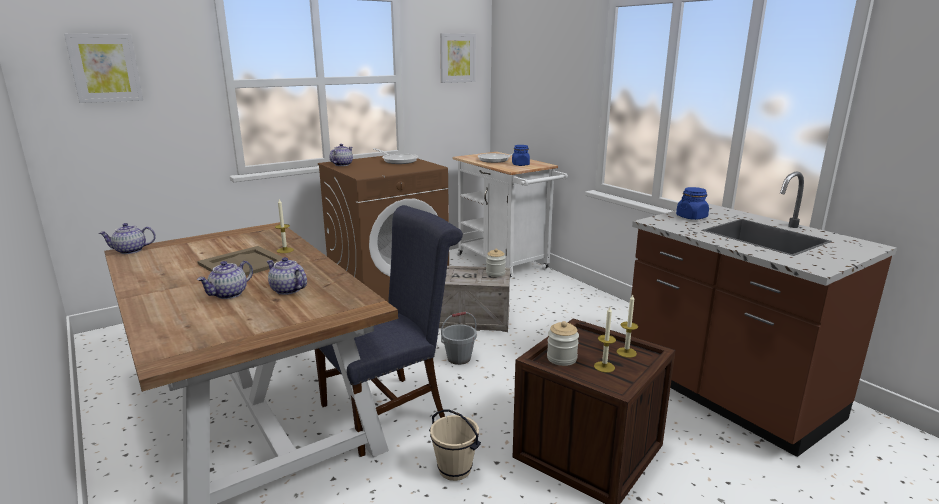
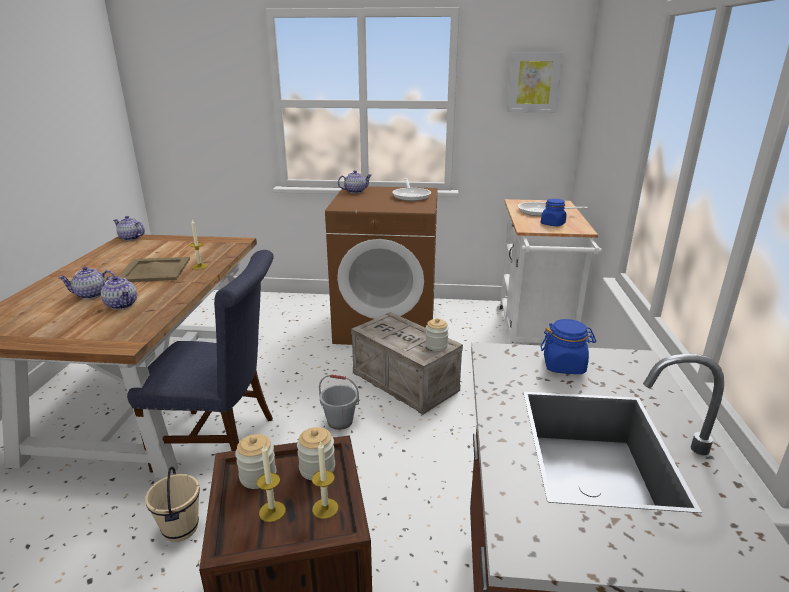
camera: 40 degrees right, 5 degrees up
picture [64,34,143,103] -> none
teapot [266,257,307,295] -> teapot turned 150 degrees clockwise [101,276,137,310]
none -> jar [297,427,335,480]

